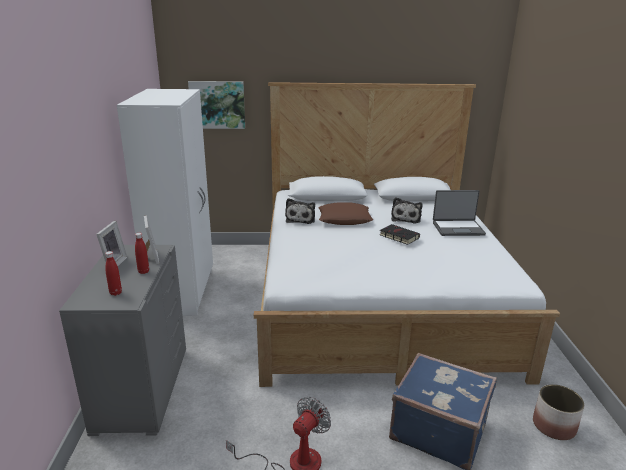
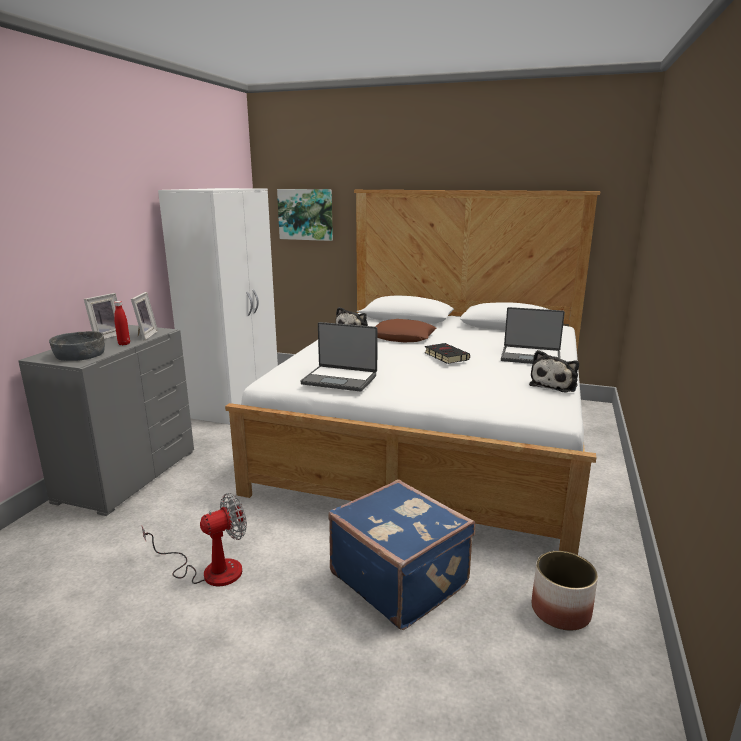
camera: 20 degrees right, 5 degrees down
red bottle [105,251,122,296] -> grey bowl [49,331,105,361]
plush toy [391,197,423,224] -> plush toy moved to [529,350,579,392]
none -> laptop [300,322,378,392]

